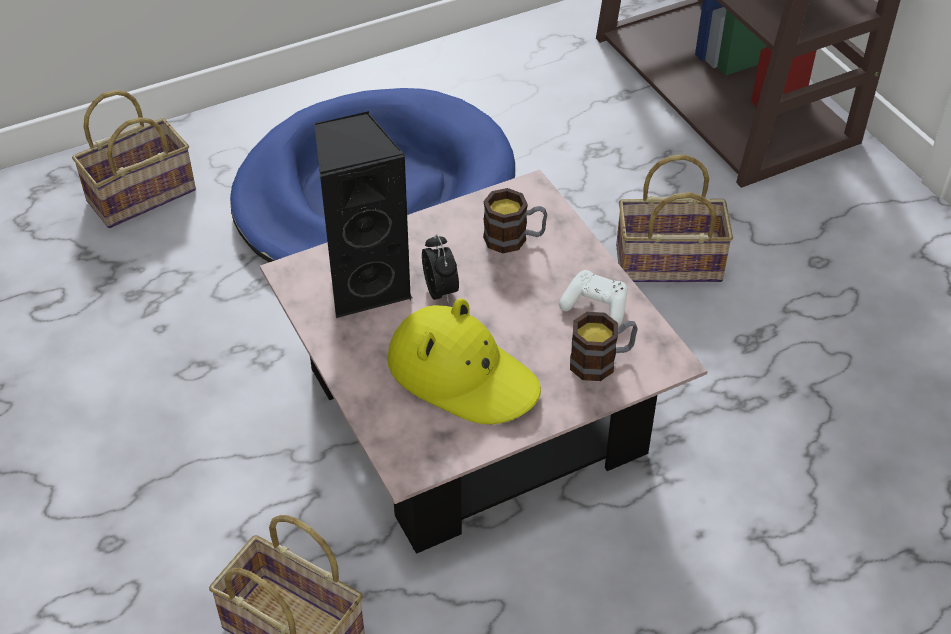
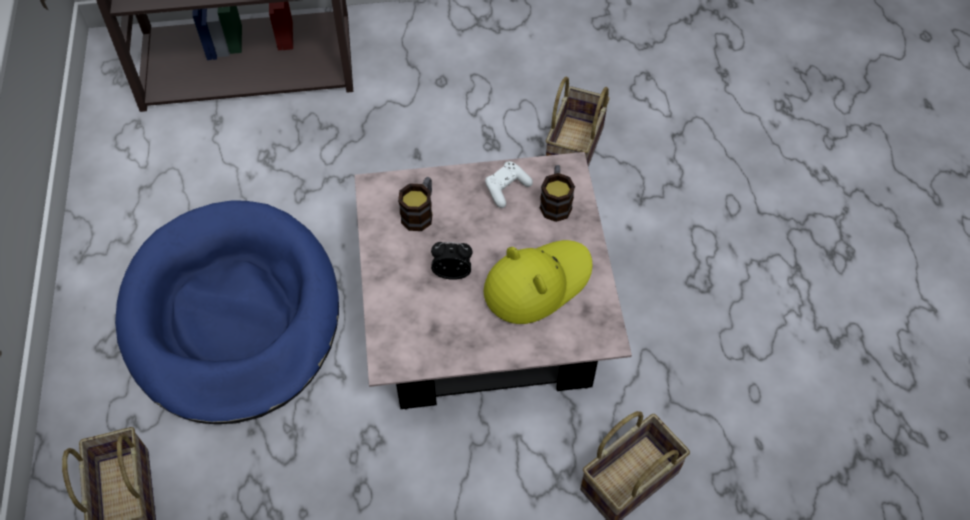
camera: 70 degrees left, 10 degrees up
black speaker [314,111,413,318] -> none
basket [616,155,733,282] -> basket moved to [546,77,610,167]

